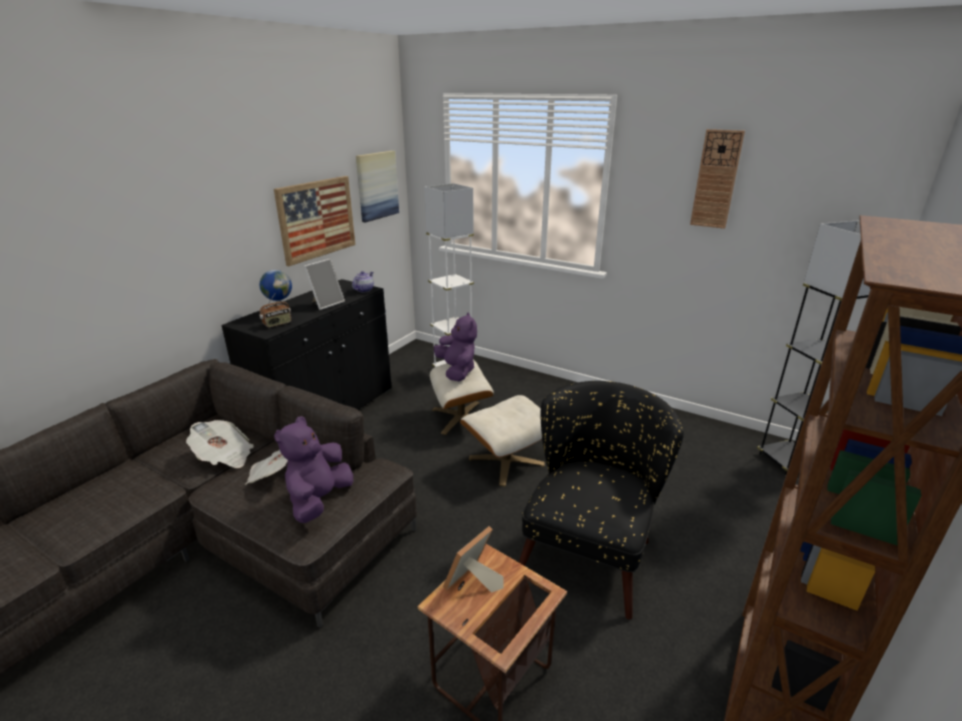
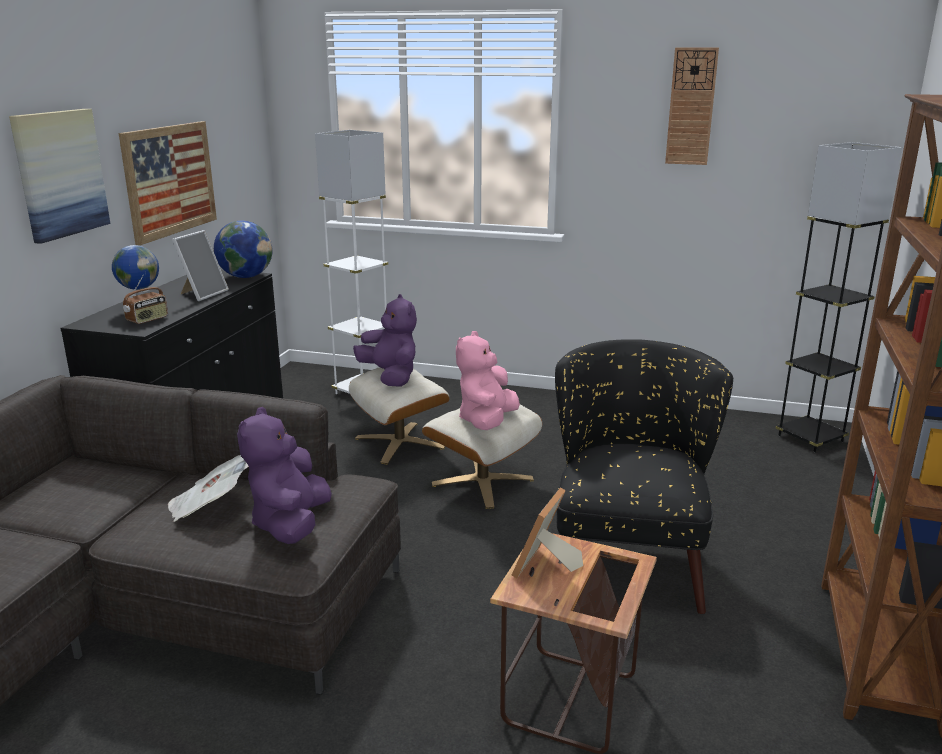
camera: 15 degrees left, 5 degrees down
newspaper [186,420,254,468] -> none
teapot [352,271,374,292] -> globe [214,221,273,278]
picture [356,151,399,222] -> picture moved to [9,109,111,244]
none -> pink plush toy [456,331,520,430]

